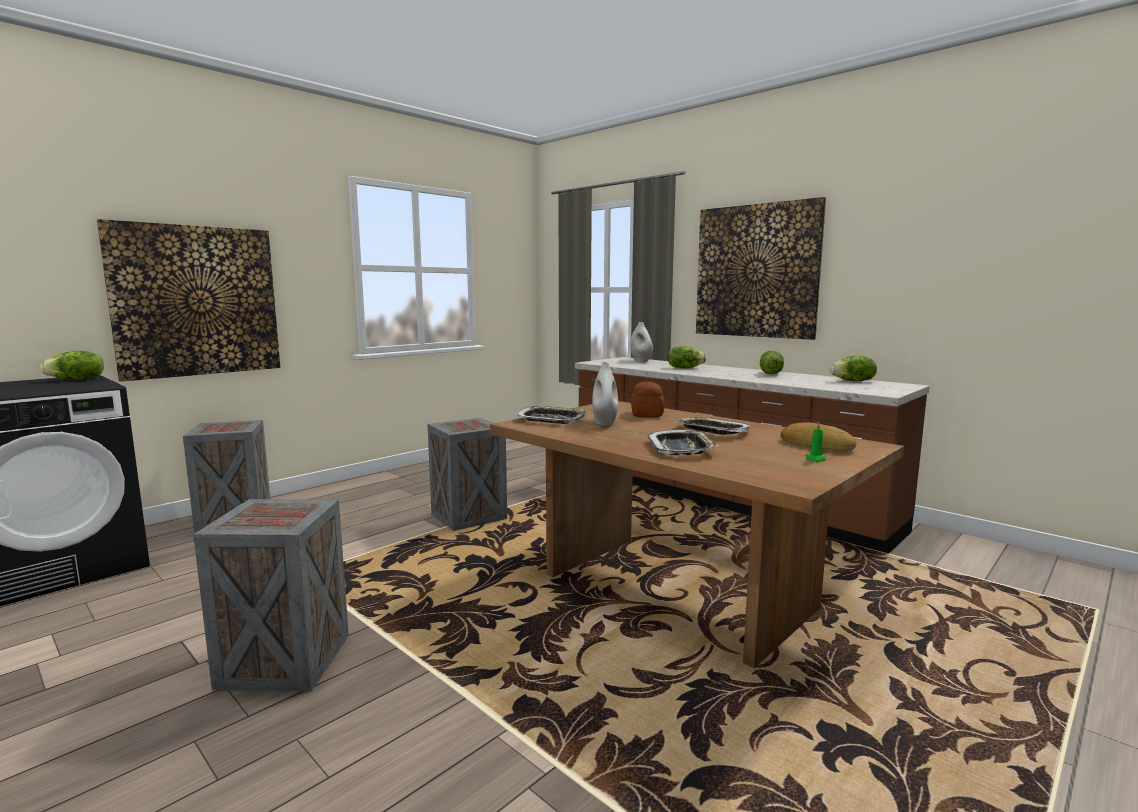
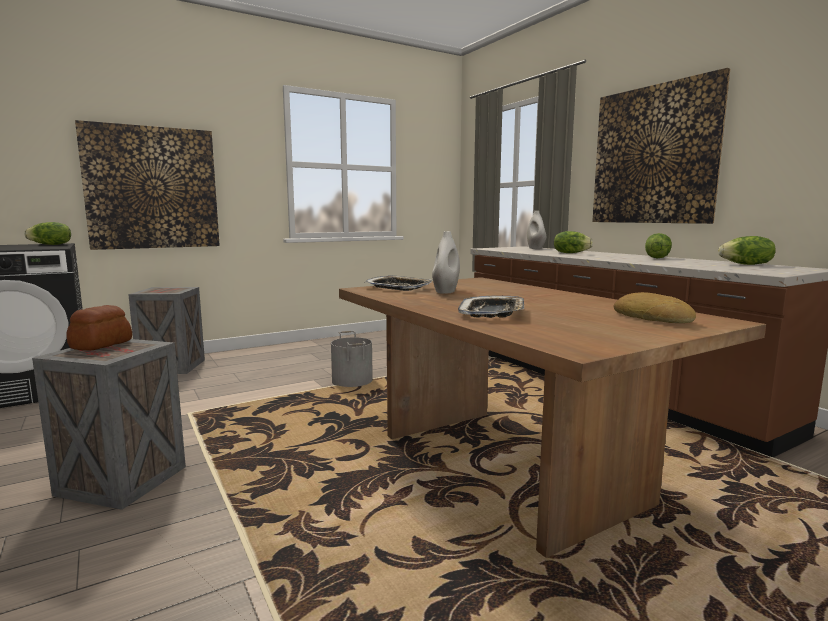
camera: 15 degrees right, 0 degrees up
crate [428,418,507,531] -> grey bucket [331,331,373,387]
bread [631,382,665,418] -> bread moved to [66,305,132,350]
tray [674,417,751,435] -> none
green candle [806,422,826,462] -> none

